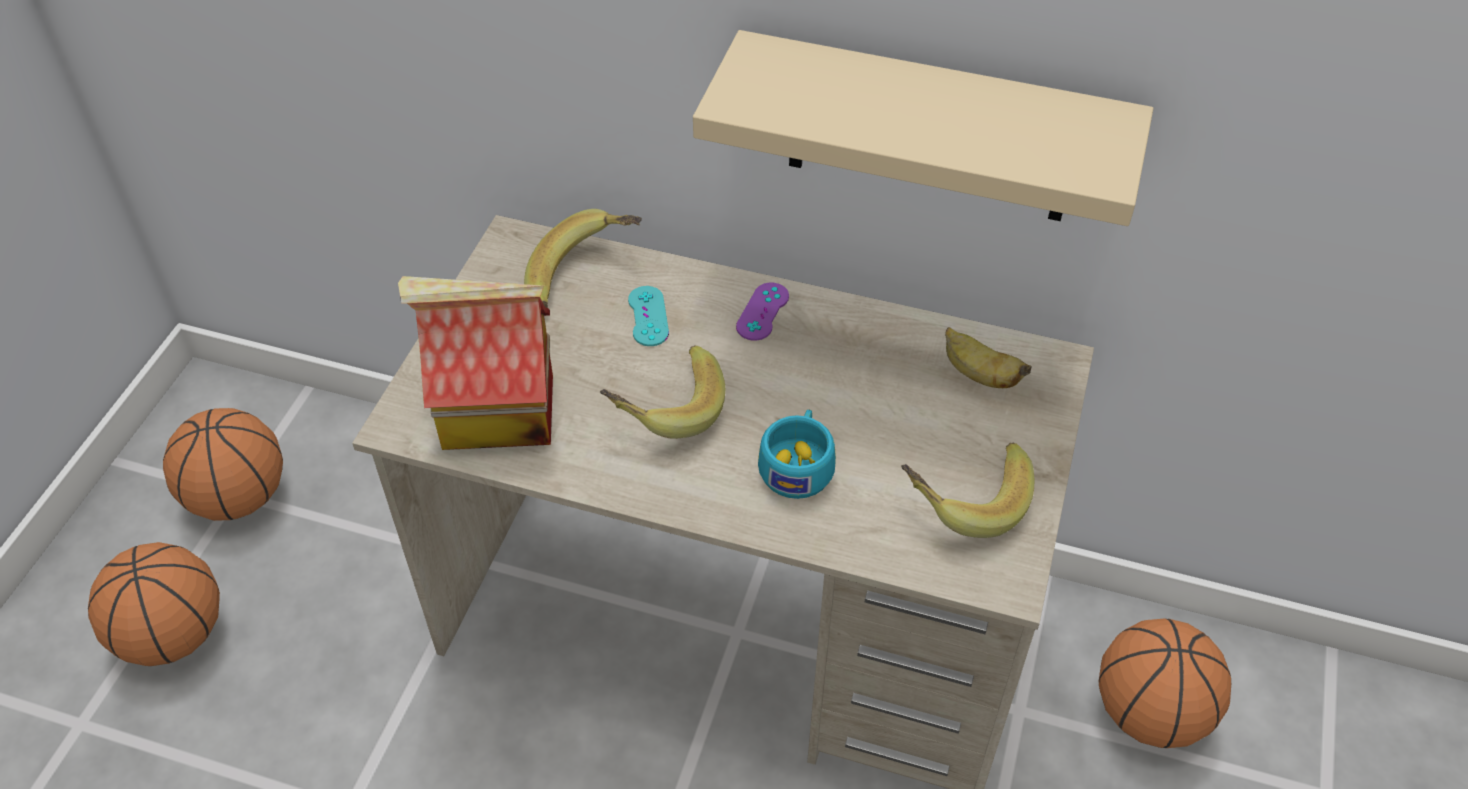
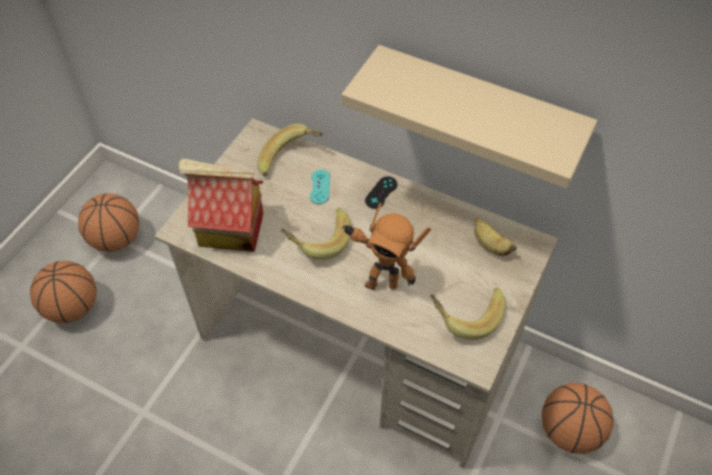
camera: 10 degrees right, 5 degrees up
purple game controller [736,283,789,341] -> black game controller [365,176,397,209]
turquoise cup [758,409,836,499] -> toy robot [341,202,431,290]

